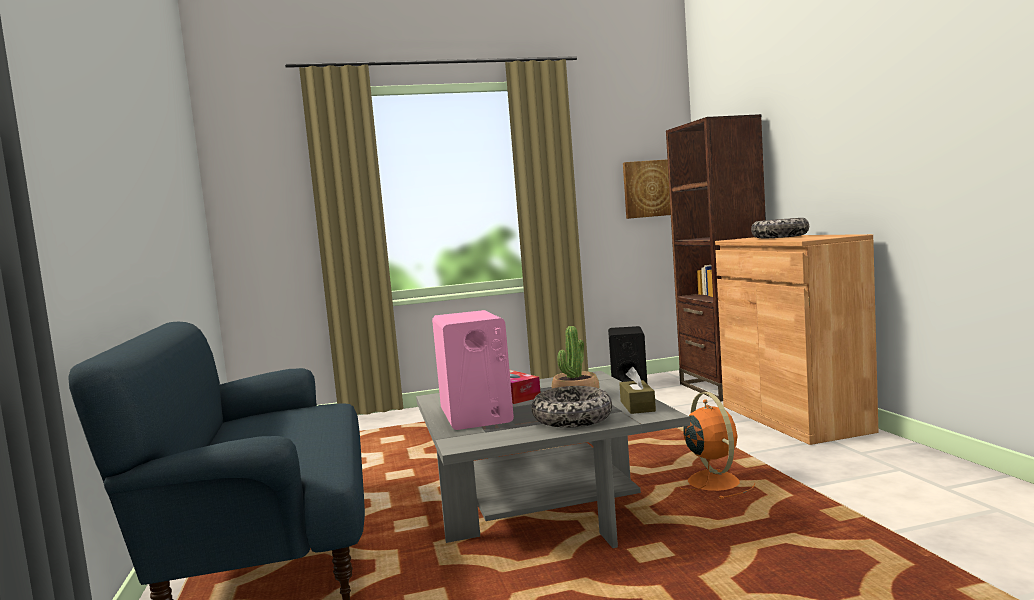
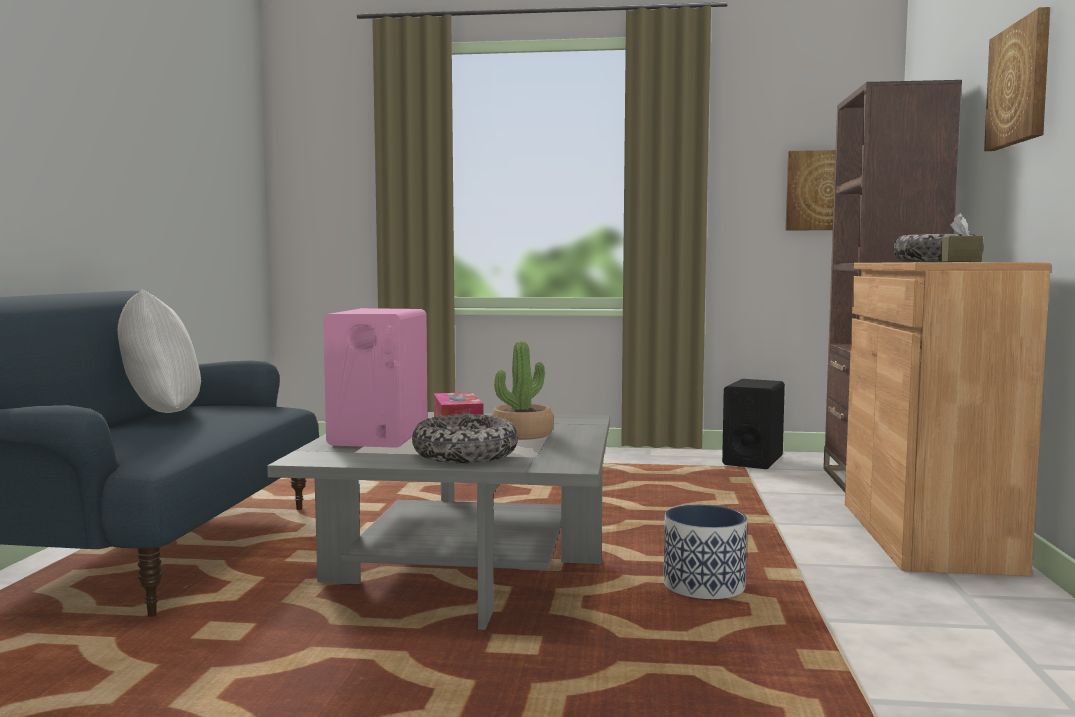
camera: 20 degrees right, 0 degrees up
brown tissue box [619,367,656,414] -> brown tissue box moved to [940,213,983,262]
orange fan [679,392,755,499] -> planter [664,505,747,599]
none -> white pillow [118,289,201,413]
none -> picture [984,7,1050,151]

